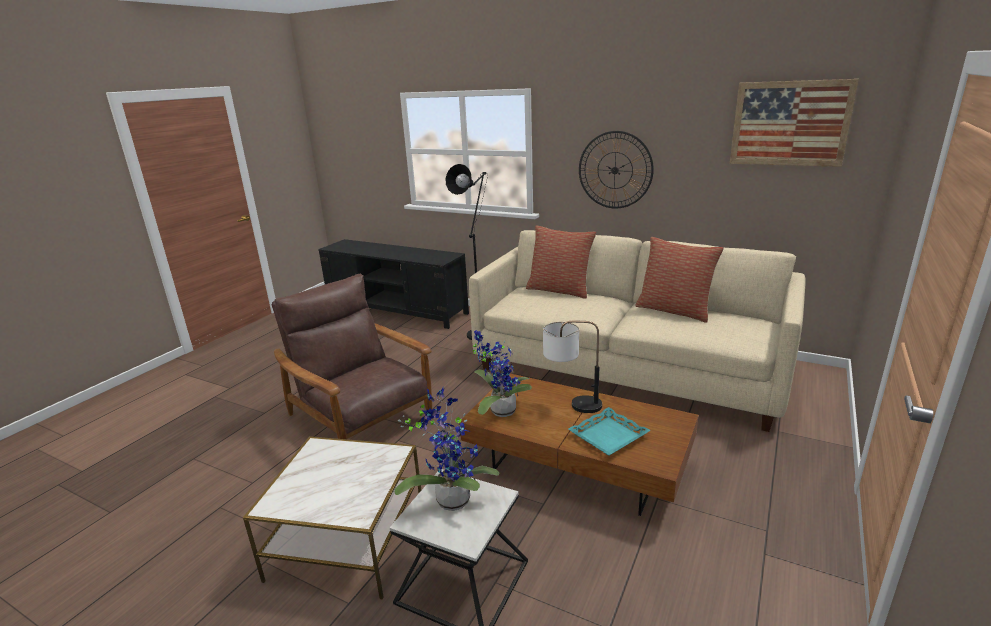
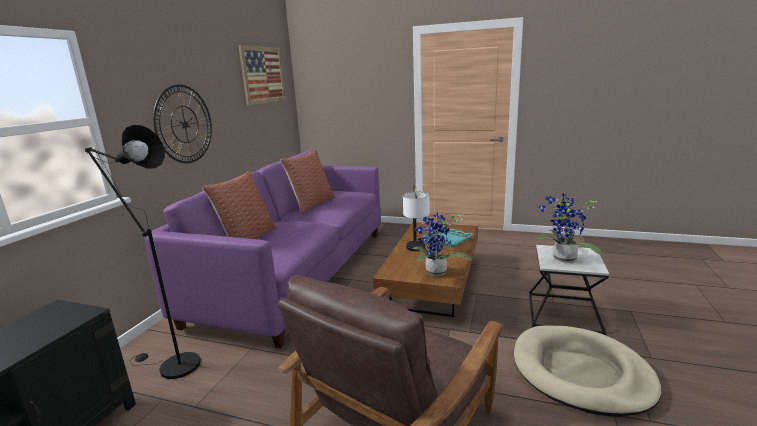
camera: 100 degrees left, 5 degrees down
side table [243,436,421,600] -> beige dog bed [514,325,662,417]
beige sofa [469,230,805,432] -> purple sofa [144,150,381,348]

